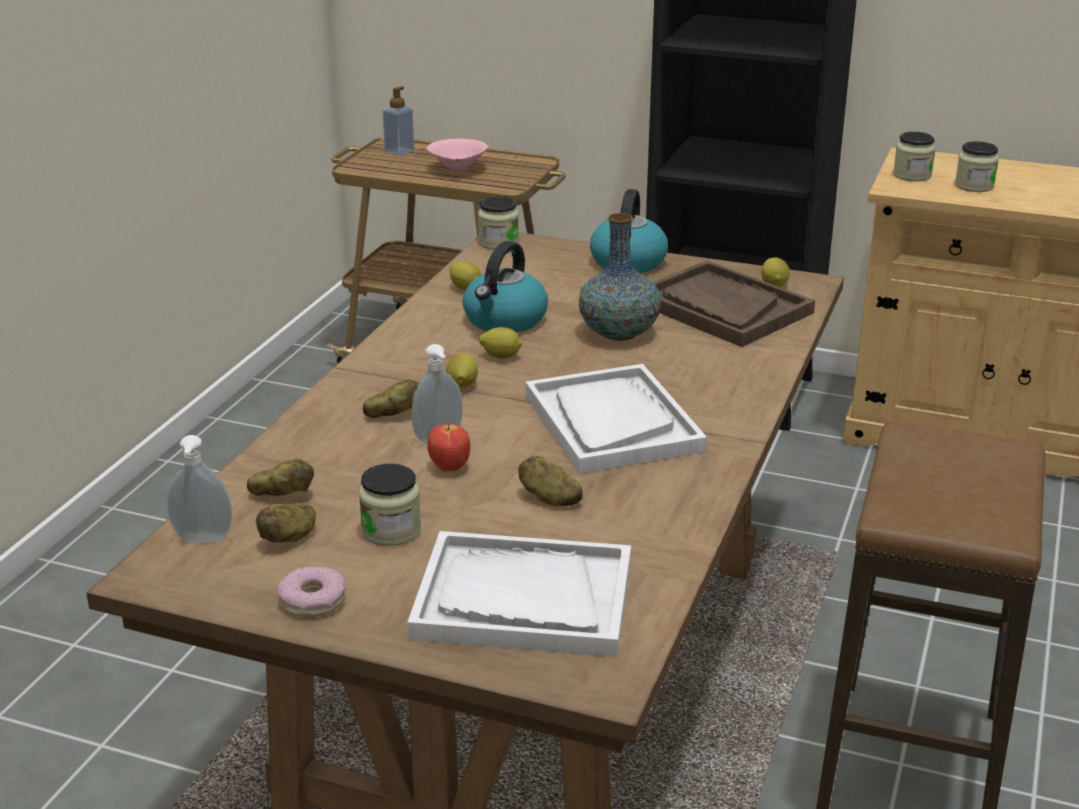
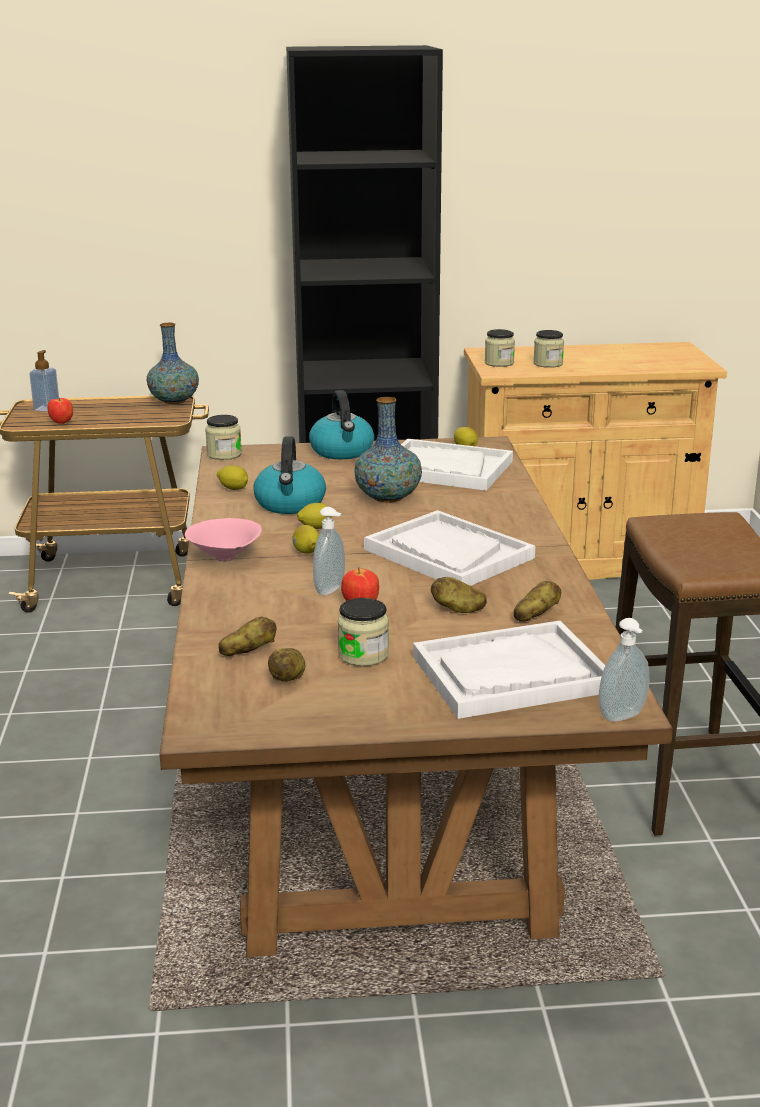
camera: 25 degrees left, 5 degrees down
soap dispenser [167,435,232,543] -> soap dispenser moved to [599,618,649,722]
donut [277,566,346,617] -> none
potato [363,380,419,418] -> potato moved to [514,581,562,622]
pink bowl [427,139,488,172] -> pink bowl moved to [185,518,262,562]
brown tray [653,260,815,347] -> white tray [401,439,513,491]
none -> apple [47,398,73,424]
none -> vase [147,323,199,404]

